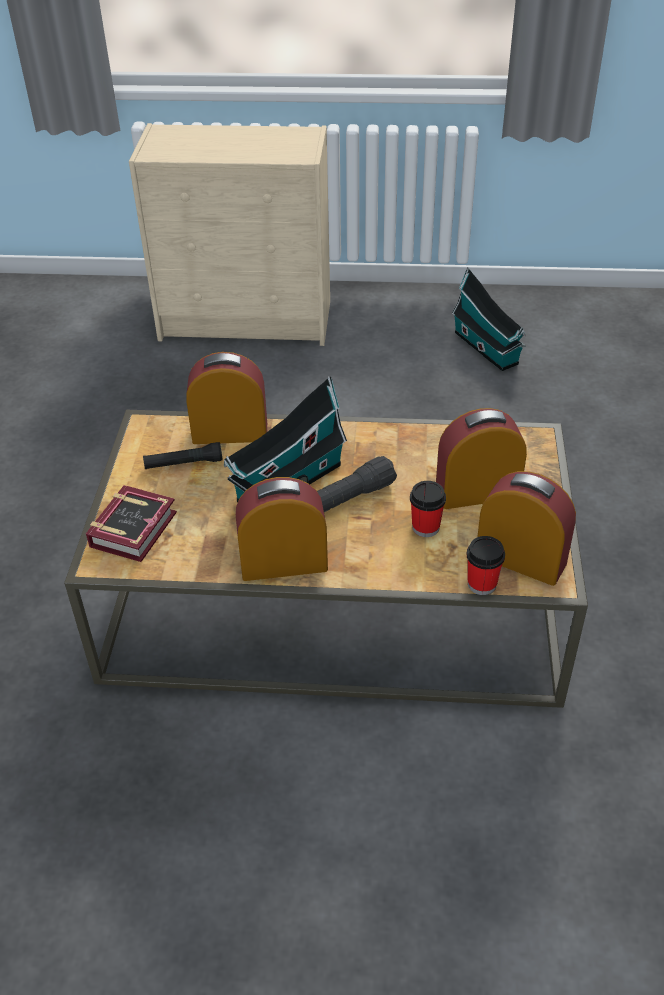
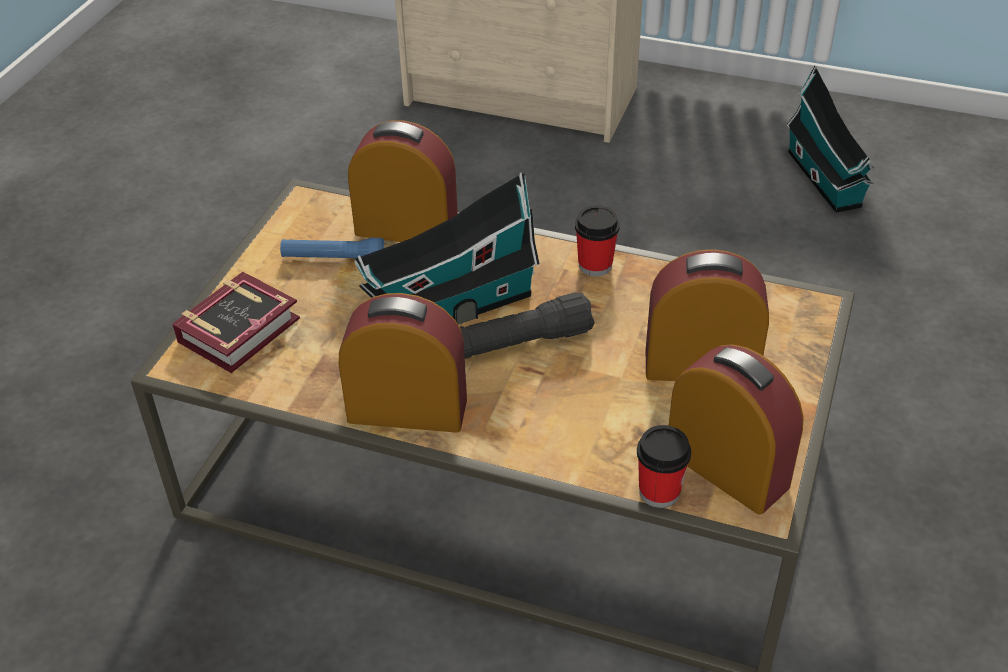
camera: 15 degrees right, 0 degrees up
black flashlight [143,442,223,469] -> blue flashlight [280,238,384,258]
cup [410,481,446,537] -> cup moved to [575,205,619,276]

